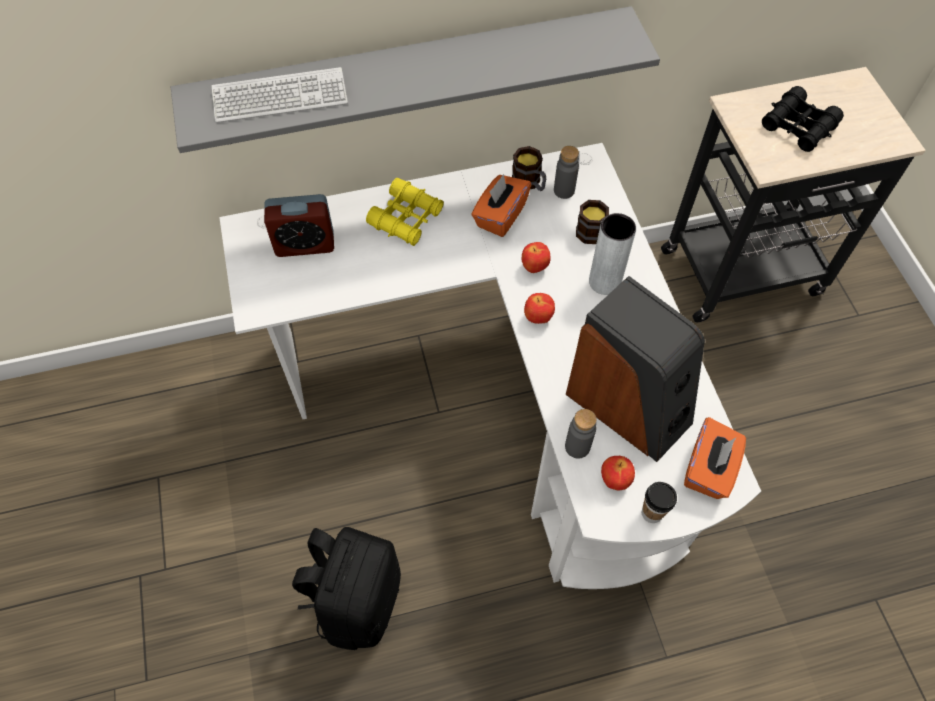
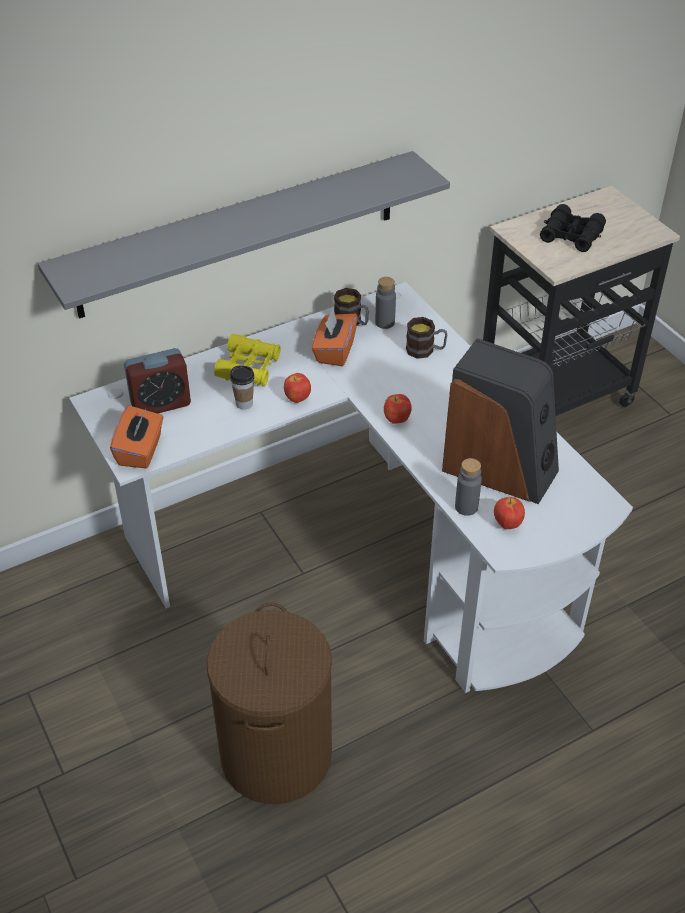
camera: 15 degrees left, 15 degrees down
keyboard [212,67,348,123] -> none
black backpack [292,527,401,650] -> brown laundry basket [206,602,332,804]
apple [522,242,550,273] -> apple moved to [284,373,311,403]
grey vase [589,213,636,295] -> none
cup [642,482,677,523] -> cup moved to [230,365,255,410]
orange tissue box [684,417,746,499] -> orange tissue box moved to [110,406,163,469]

